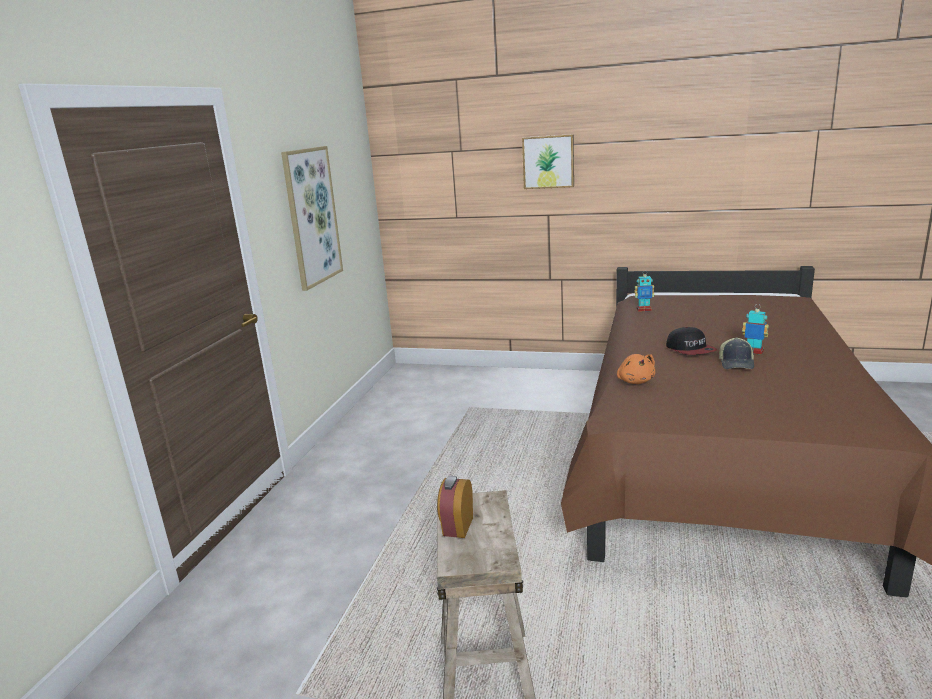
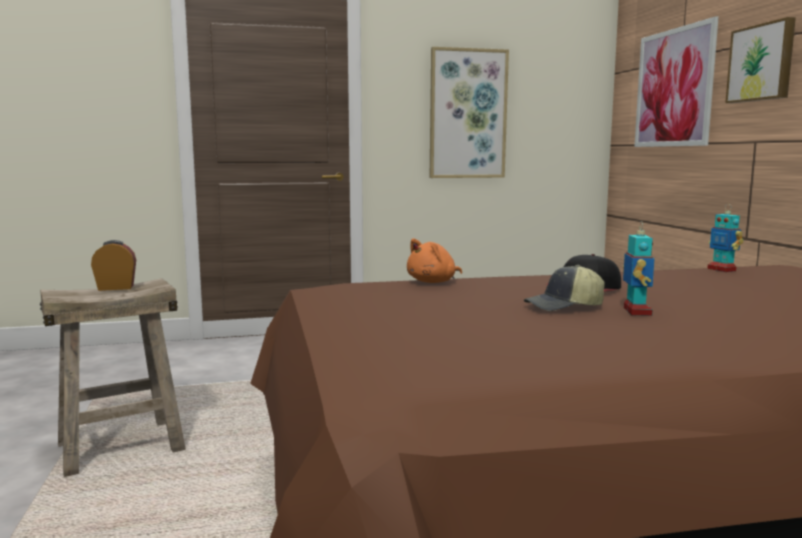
camera: 60 degrees right, 10 degrees down
none -> picture [634,16,719,147]

